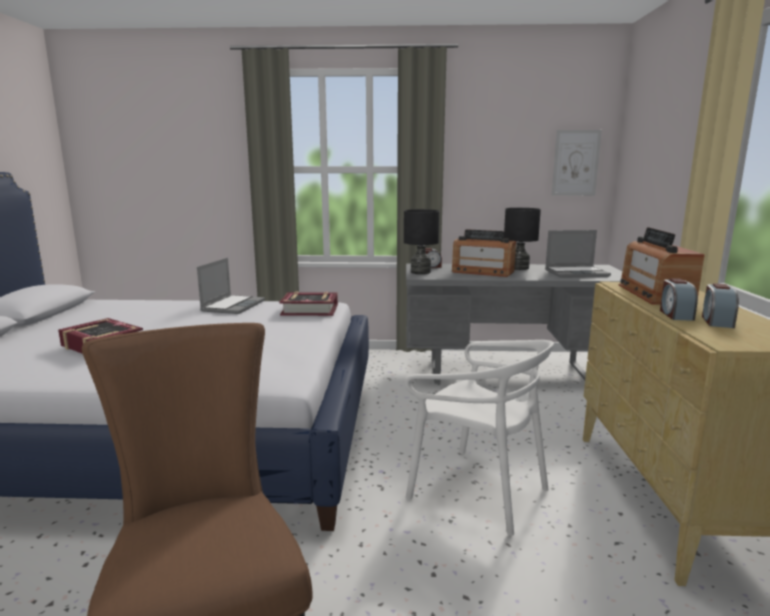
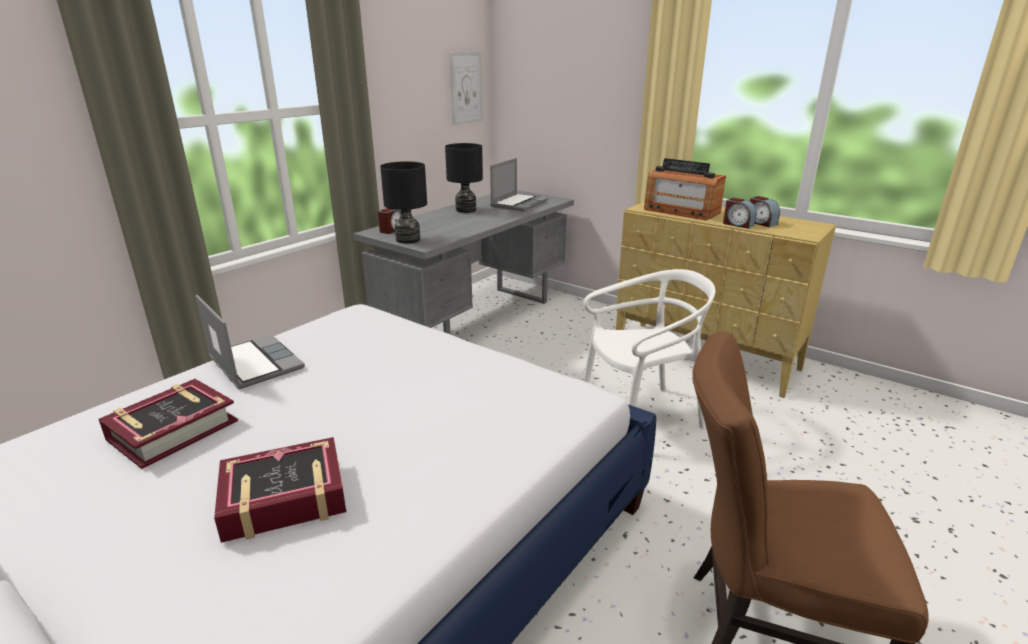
camera: 55 degrees left, 10 degrees up
book [279,292,338,316] -> book moved to [99,379,238,469]
radio [452,229,516,277] -> none

